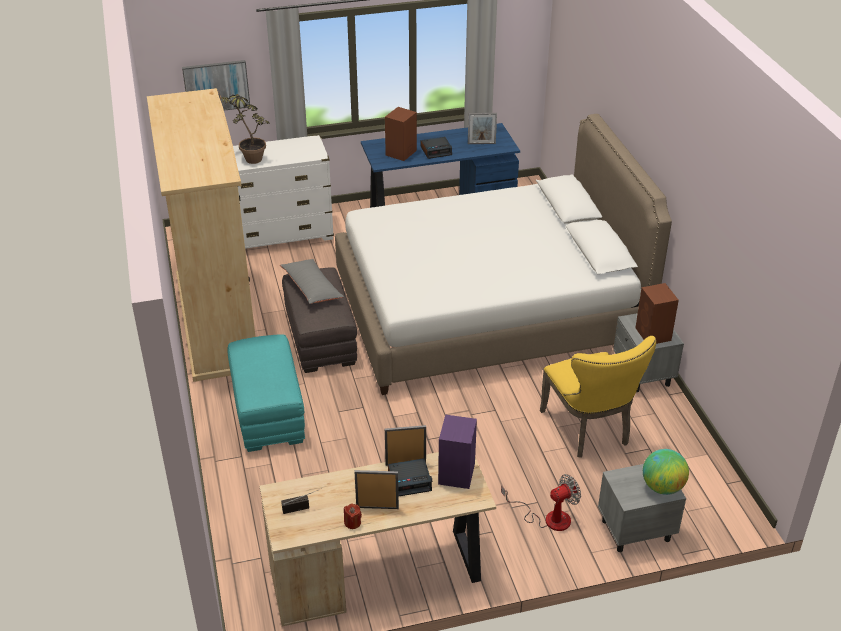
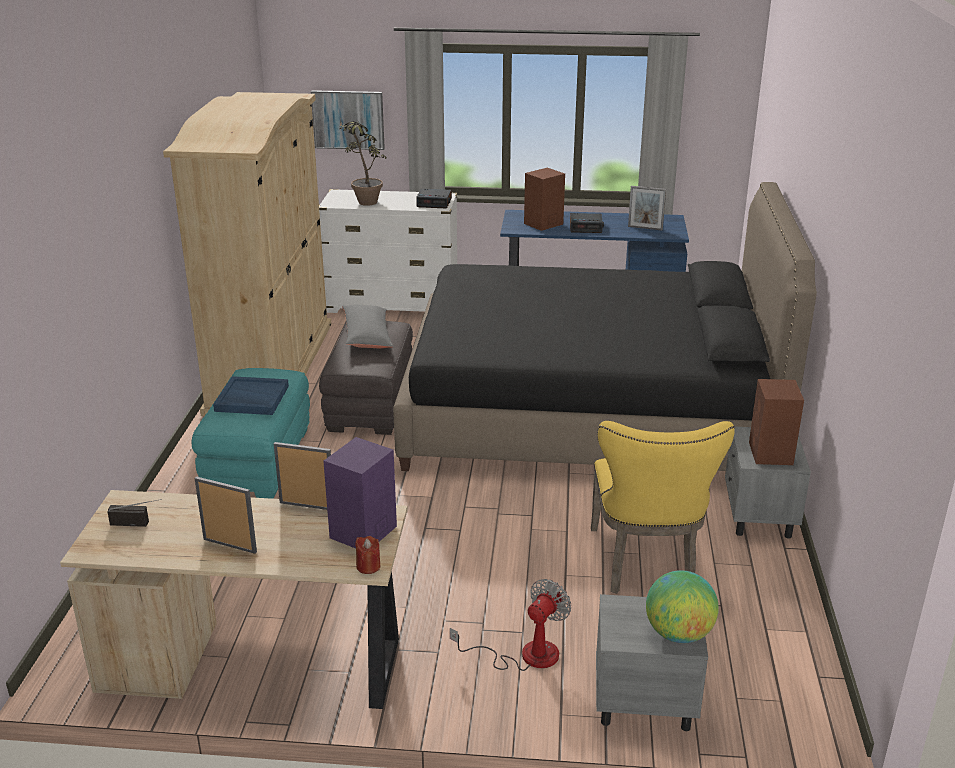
camera: 20 degrees right, 10 degrees down
white bed [335,114,672,395] -> black bed [393,182,817,471]
red candle [344,503,362,529] -> red candle moved to [355,536,380,574]
alarm clock [388,458,432,496] -> alarm clock moved to [416,189,452,208]
fan [501,474,581,531] -> fan turned 45 degrees counterclockwise [450,579,571,671]
none -> blue tray [213,376,289,415]

